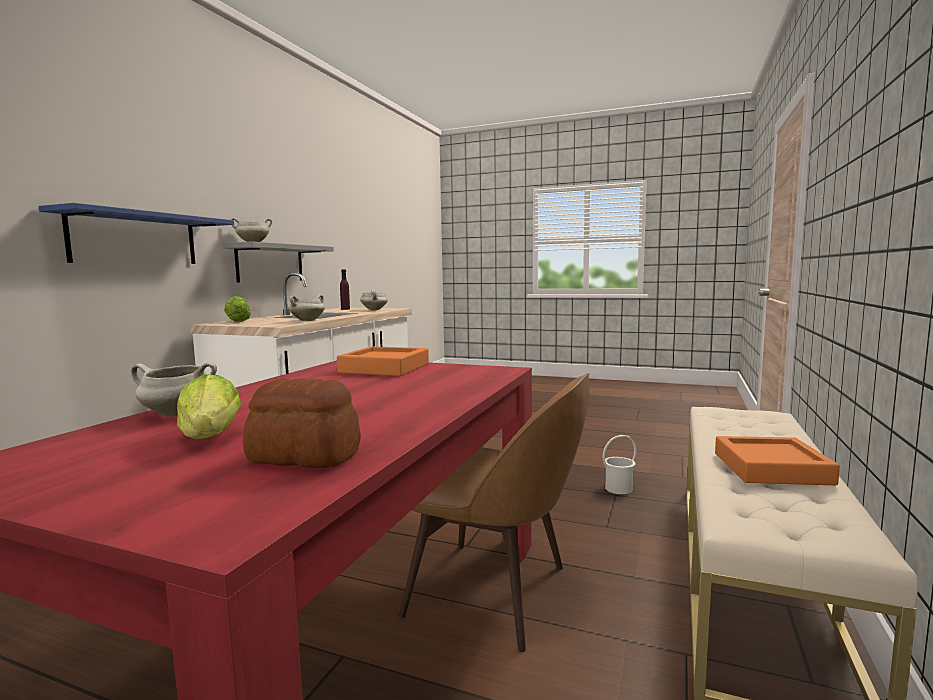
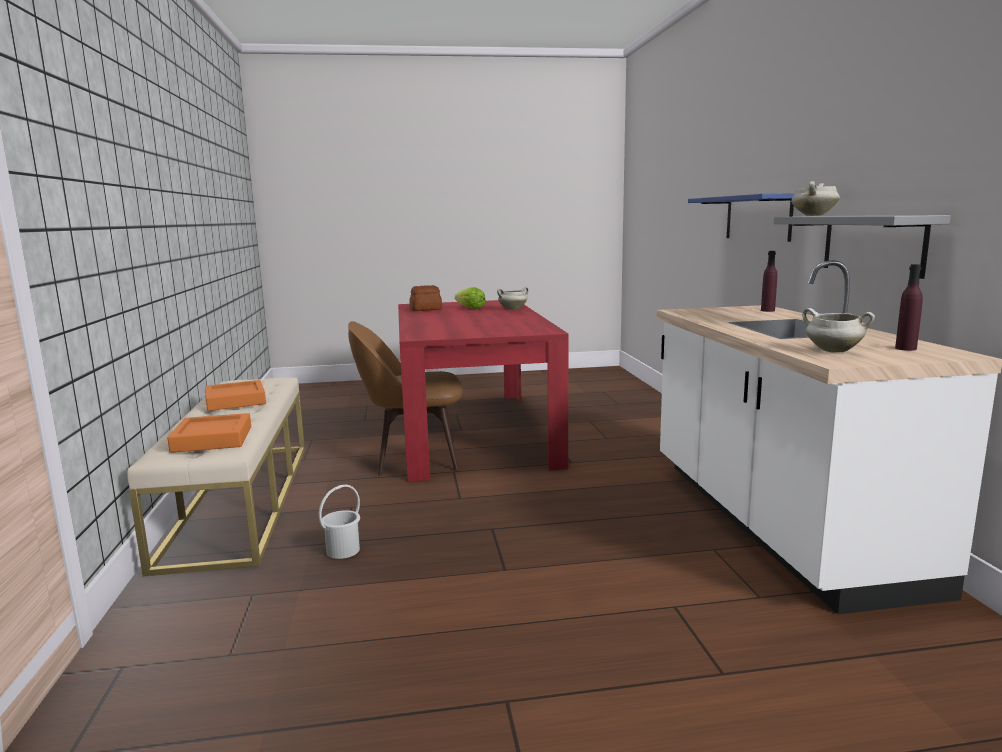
camera: 150 degrees right, 5 degrees up
lettuce [224,296,251,322] -> purple bottle [761,251,777,312]
white cooking pot [289,295,325,321] -> none
orange tray [337,346,429,376] -> orange tray moved to [167,413,251,453]

